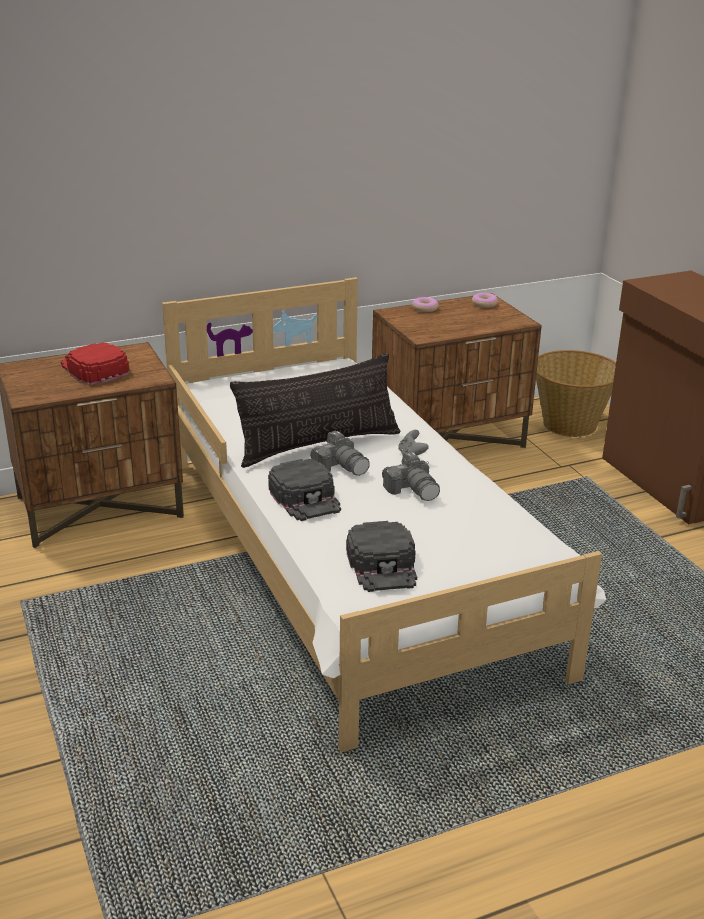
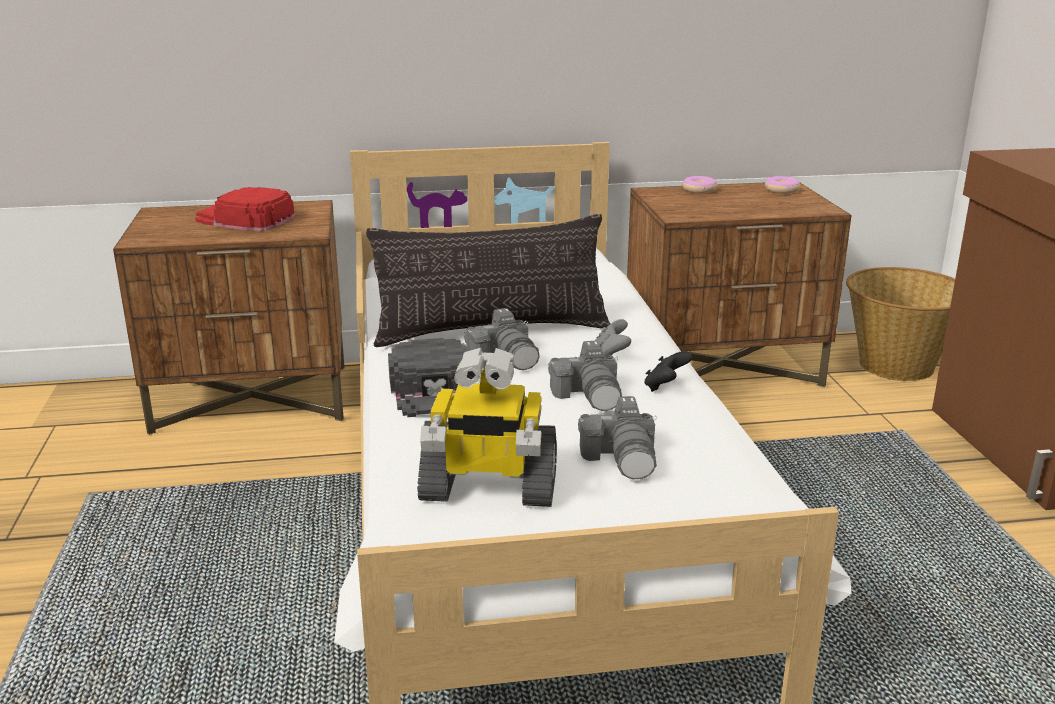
camera: 15 degrees right, 5 degrees down
red cap [61,342,130,385] -> red cap turned 45 degrees counterclockwise [195,187,294,231]
black cap [346,521,417,592] -> toy robot [417,348,557,507]
none -> camera [578,396,657,480]
none -> black game controller [644,351,692,392]

